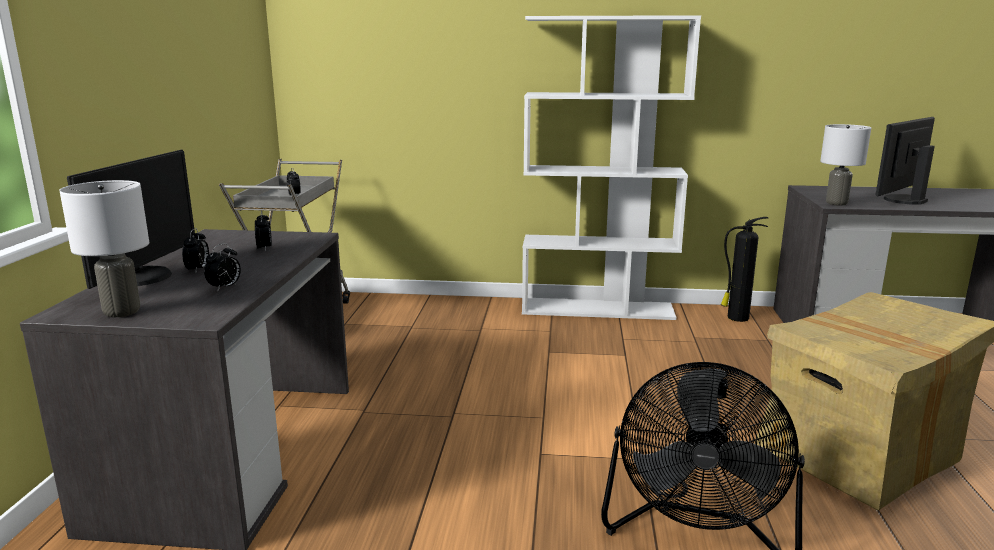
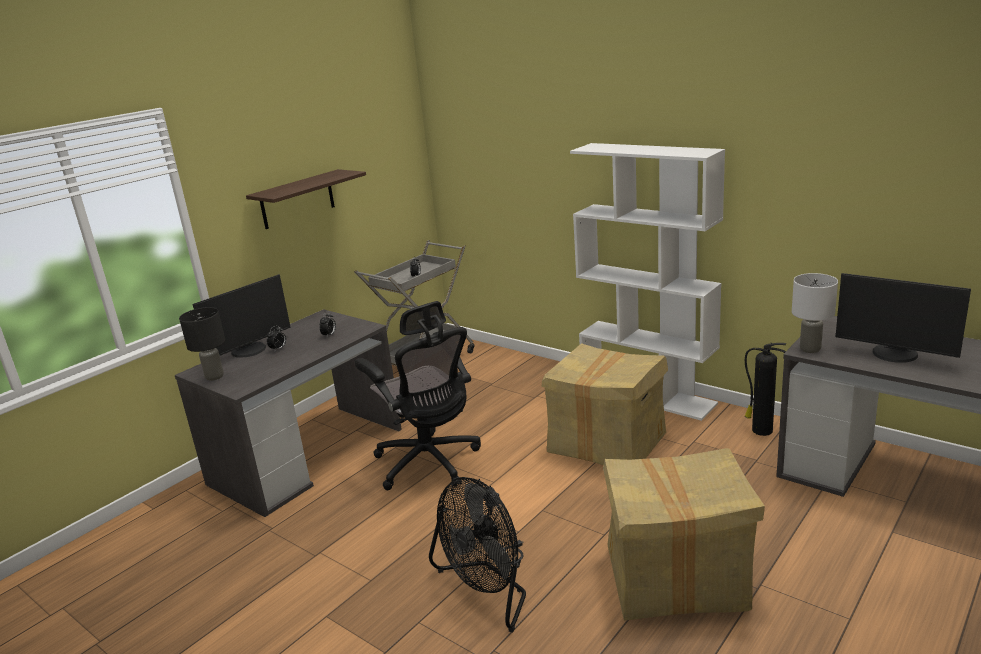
camera: 35 degrees right, 5 degrees up
white table lamp [59,180,149,318] -> black table lamp [179,307,225,381]
alarm clock [204,243,241,292] -> none
monitor [876,117,935,205] -> monitor turned 135 degrees counterclockwise [836,273,971,363]
none -> shelf [246,169,366,229]
none -> office chair [355,301,481,490]
none -> cardboard box [542,343,668,465]

